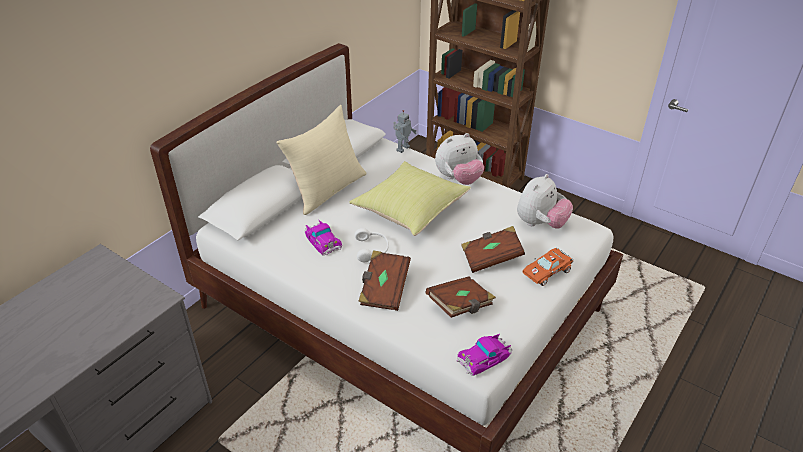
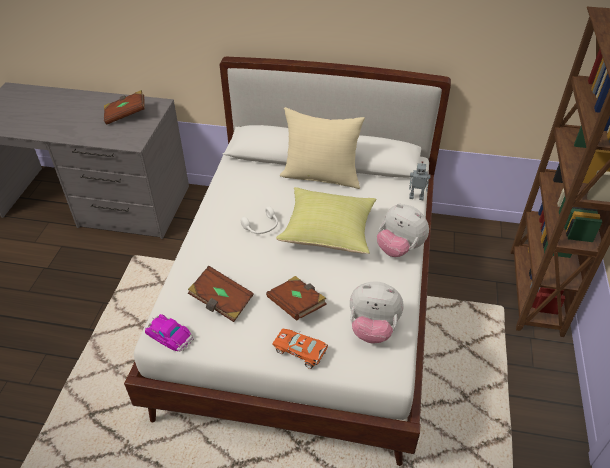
camera: 65 degrees right, 5 degrees up
toy car [304,220,342,255] -> none
brown book [358,250,411,311] -> brown book moved to [104,90,145,125]

